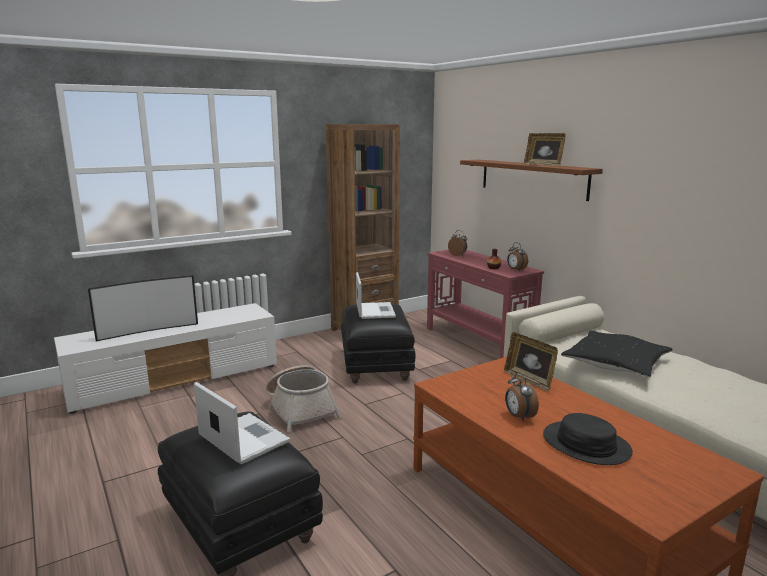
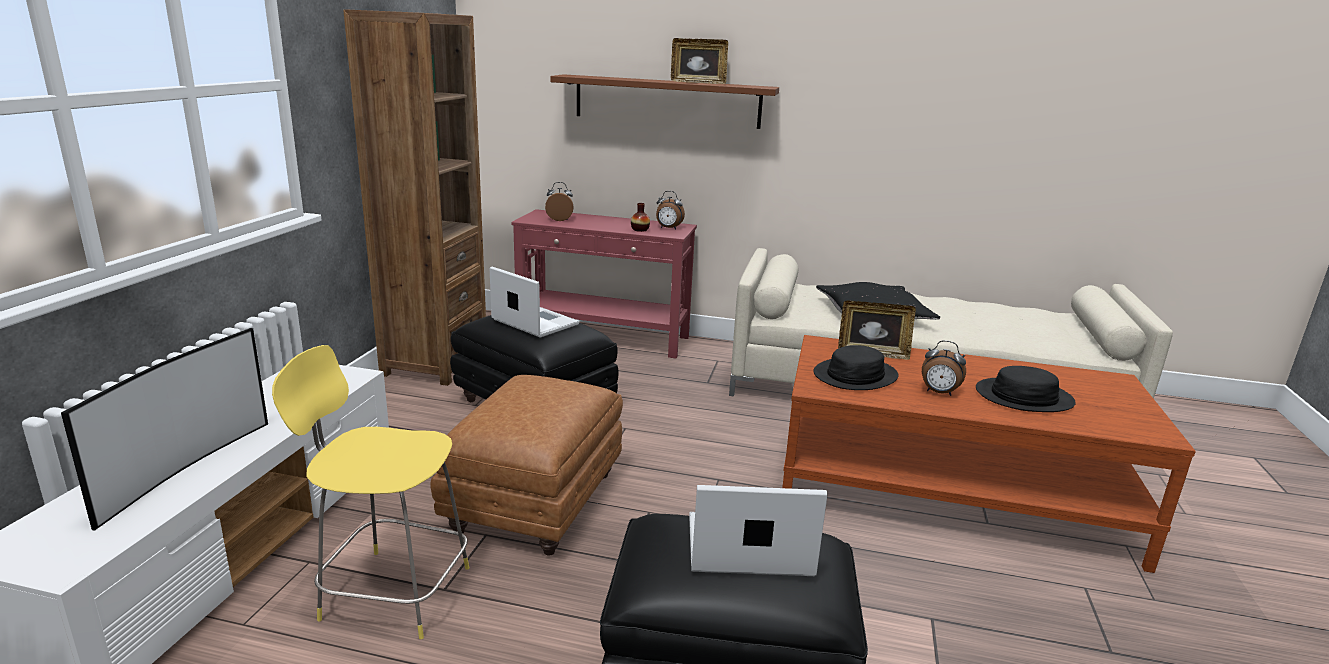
camera: 45 degrees left, 5 degrees up
basket [266,365,341,432] -> brown ottoman [430,375,623,556]
none -> yellow stool [272,345,469,639]
none -> black hat [813,345,899,390]

